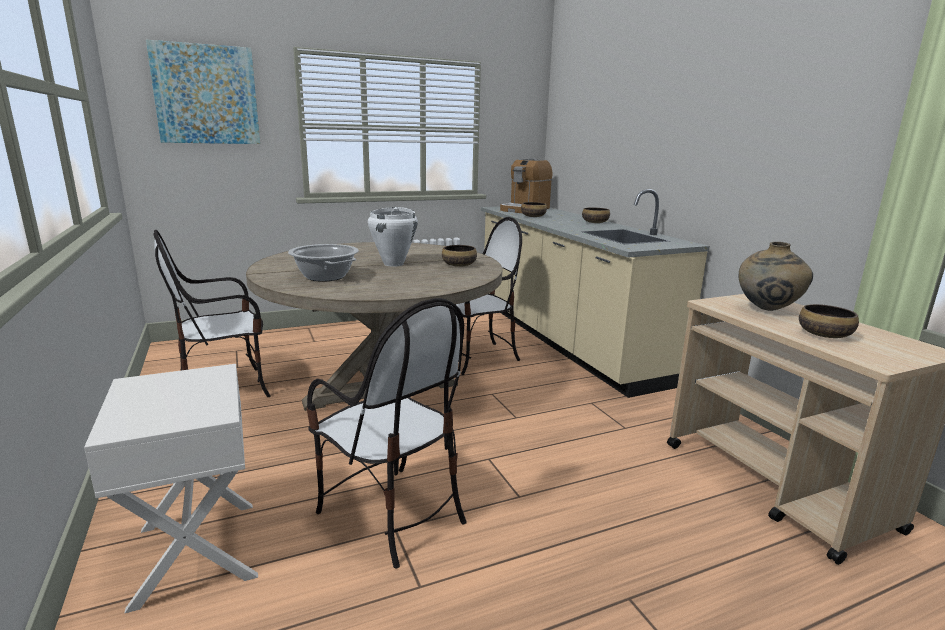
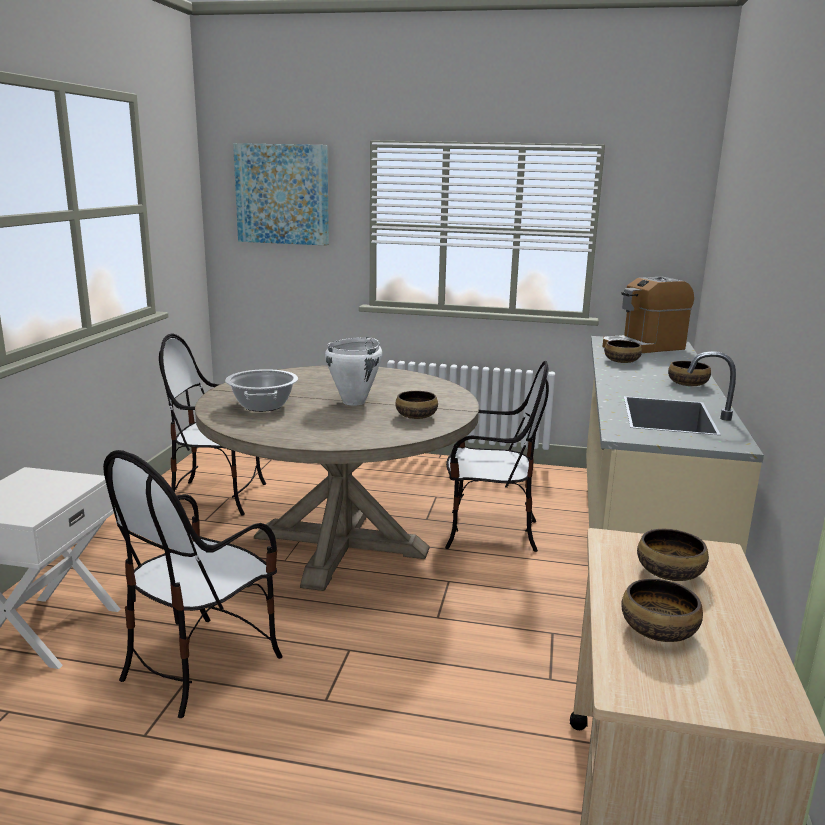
camera: 35 degrees right, 0 degrees up
chair [307,298,467,569] -> chair turned 45 degrees clockwise [103,450,282,718]
beige vase [739,242,813,311] -> bowl [637,529,709,581]

